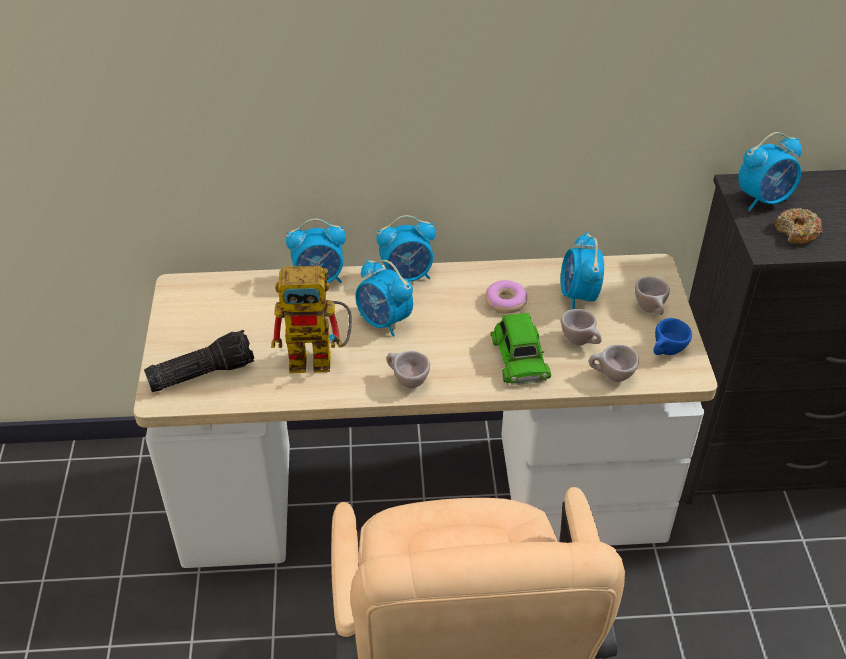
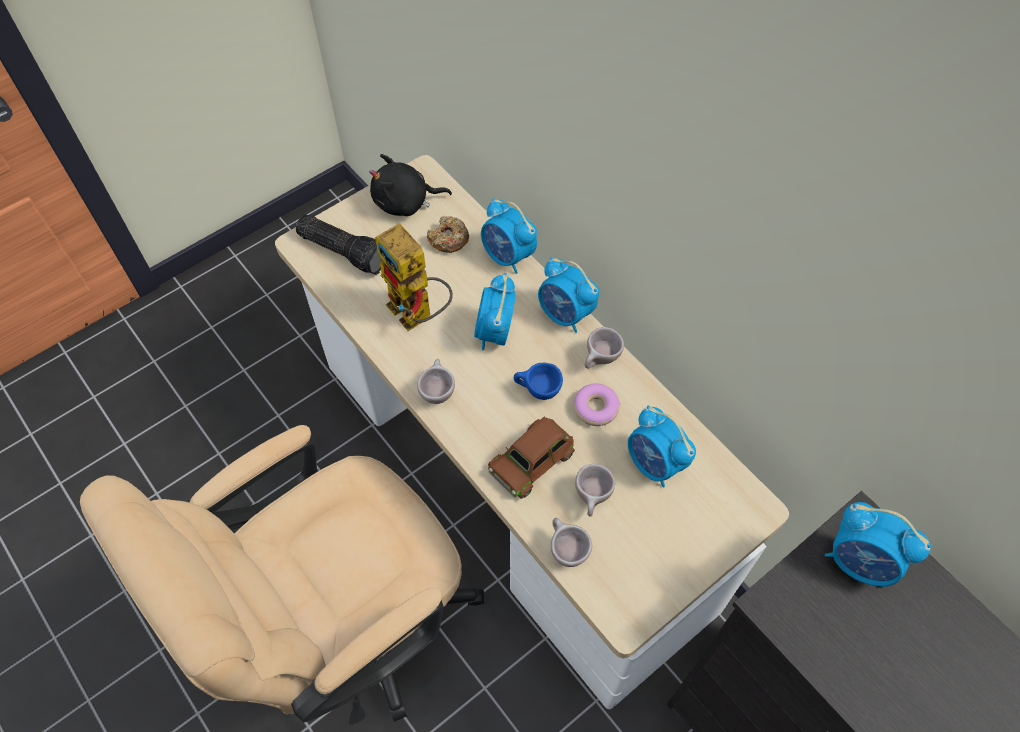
camera: 55 degrees right, 15 degrees up
green toy car [491,313,551,385] -> brown toy car [488,417,575,499]
alarm clock [561,232,604,309] -> alarm clock turned 90 degrees counterclockwise [628,405,696,487]
beige cup [635,277,670,315] -> beige cup moved to [585,327,624,369]
blue cup [653,318,692,355] -> blue cup moved to [514,363,563,400]
donut [775,208,823,244] -> donut moved to [427,216,469,253]
none -> black plush toy [369,154,452,216]

